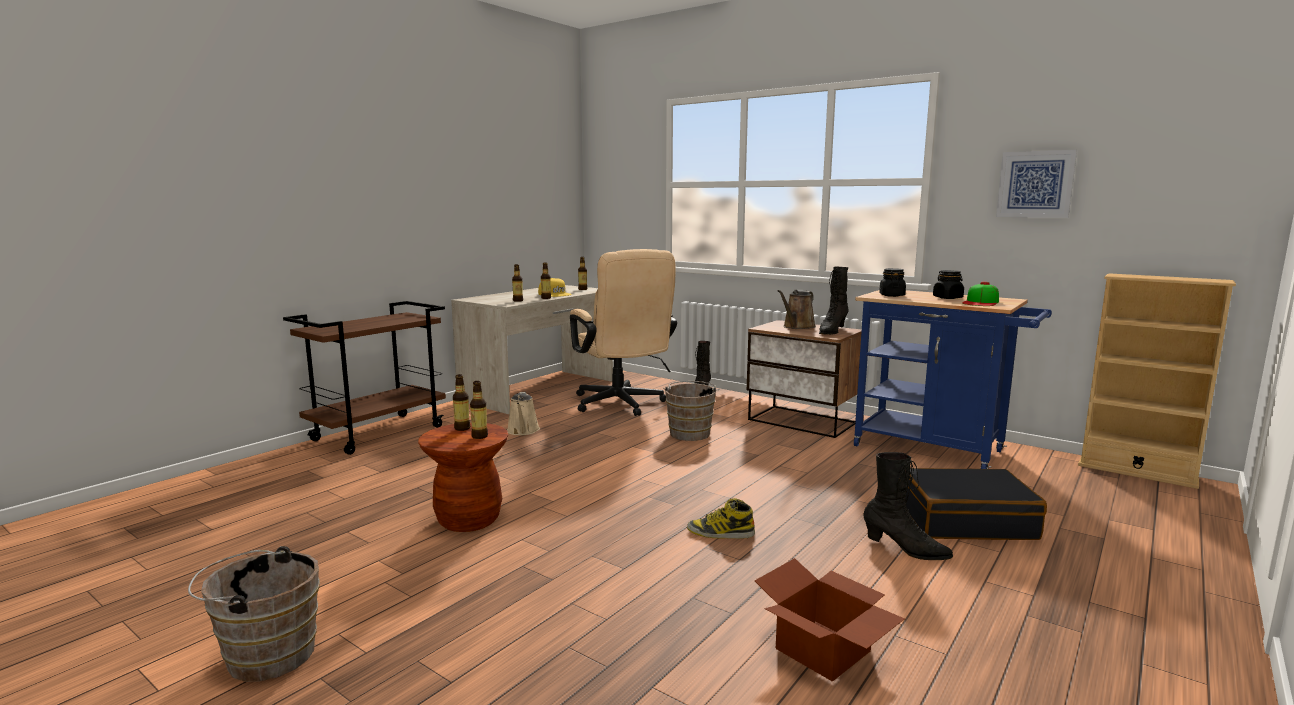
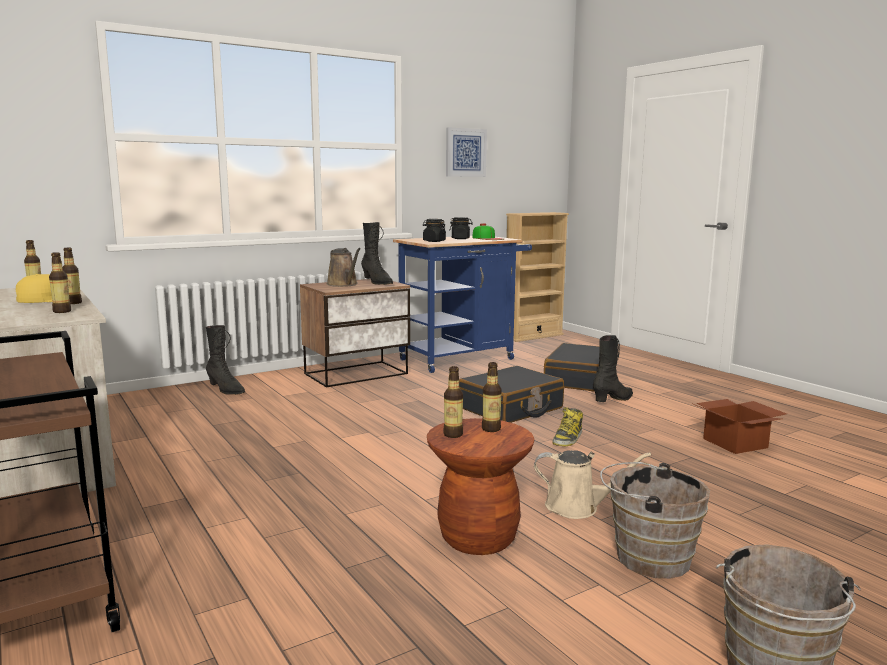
camera: 70 degrees left, 0 degrees up
beige watering can [507,392,540,435] -> beige watering can moved to [534,450,651,519]
beige office chair [570,249,677,416] -> none
brown bucket [663,381,720,441] -> brown bucket moved to [600,462,710,579]
none -> black suitcase [459,366,564,423]

